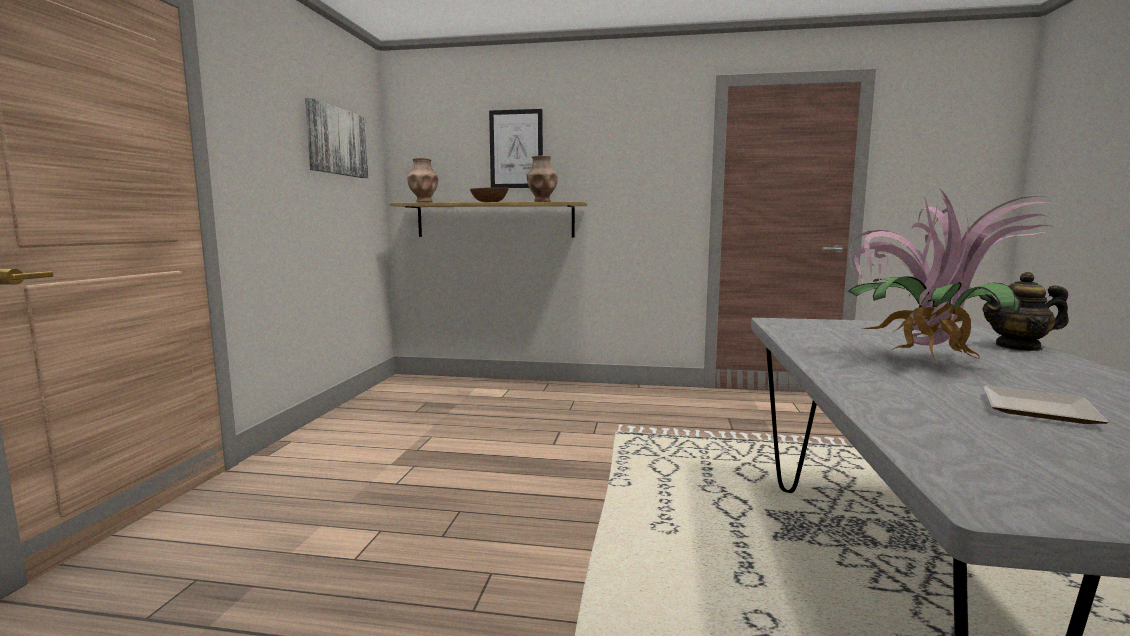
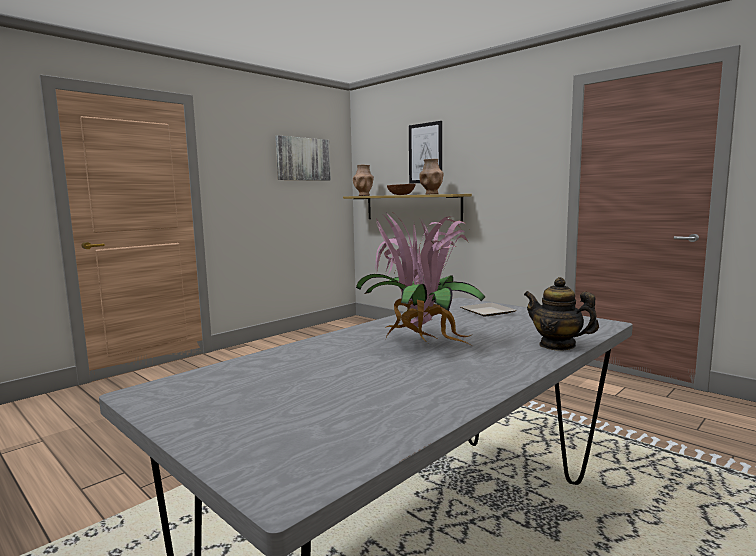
camera: 35 degrees right, 0 degrees up
plate [983,386,1109,424] -> plate moved to [461,302,517,317]

